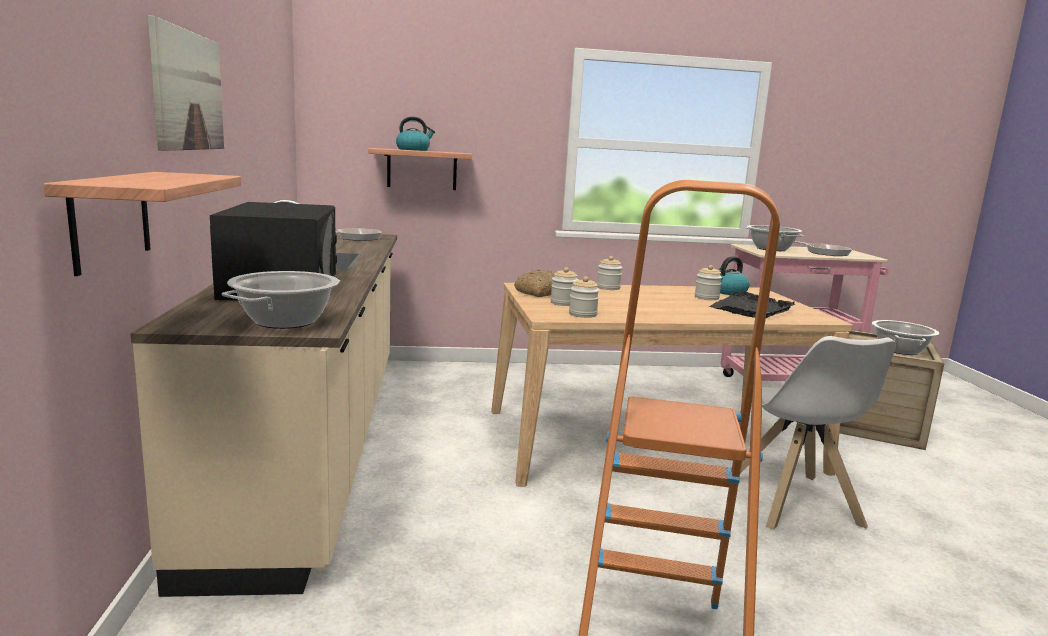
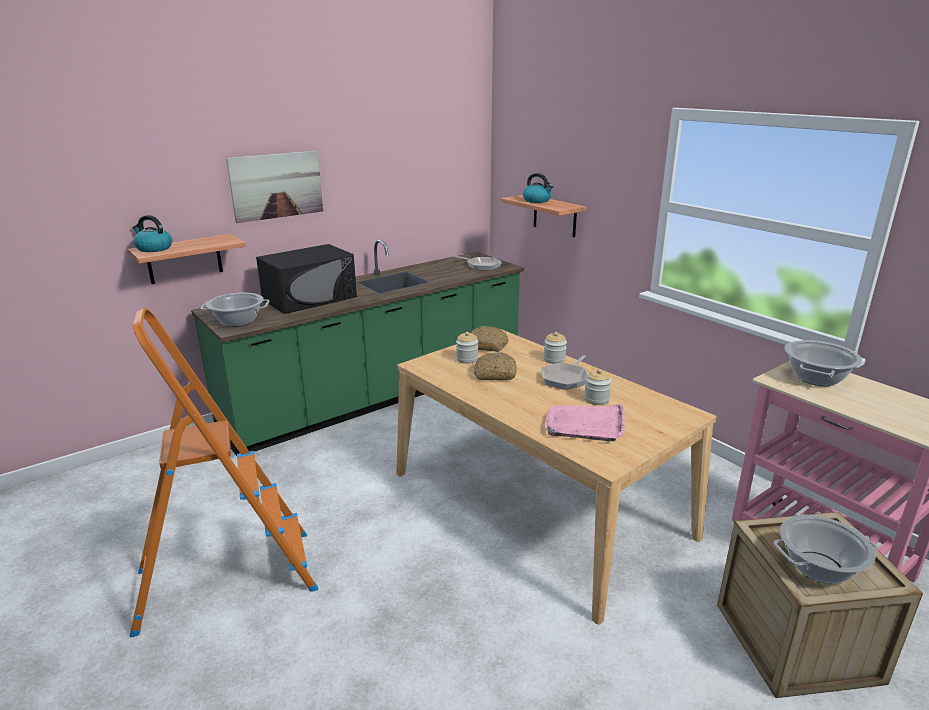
camera: 60 degrees right, 10 degrees up
beige counter [130,199,397,597] -> green counter [191,240,524,456]
jar [569,276,599,318] -> none
black tray [708,291,796,318] -> pink tray [545,404,625,441]
kettle [717,256,749,295] -> kettle moved to [132,215,172,252]
chair [740,336,896,530] -> none
frying pan [794,241,852,256] -> frying pan moved to [541,355,588,390]
none -> bread [473,352,517,380]

